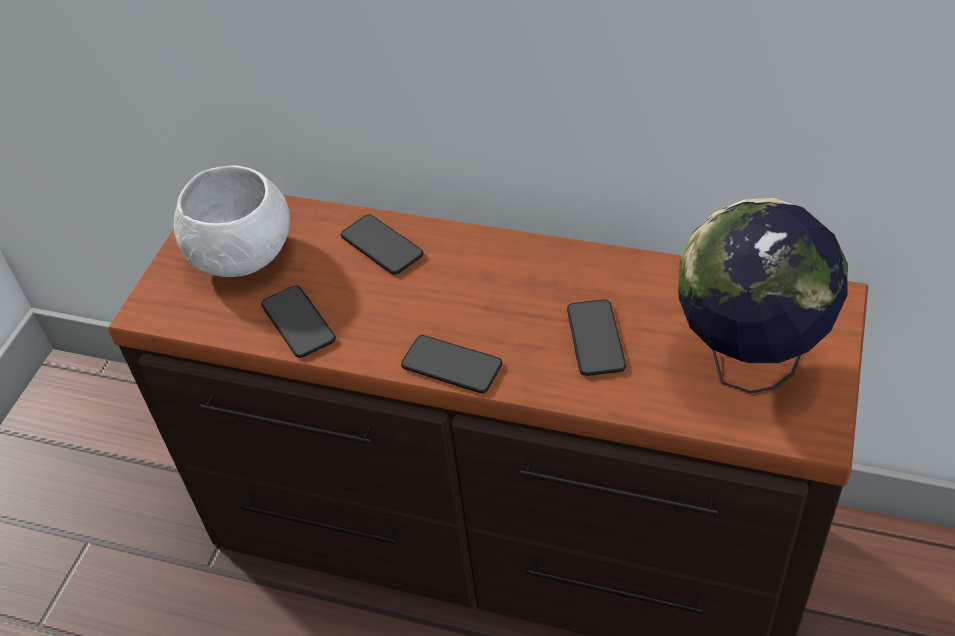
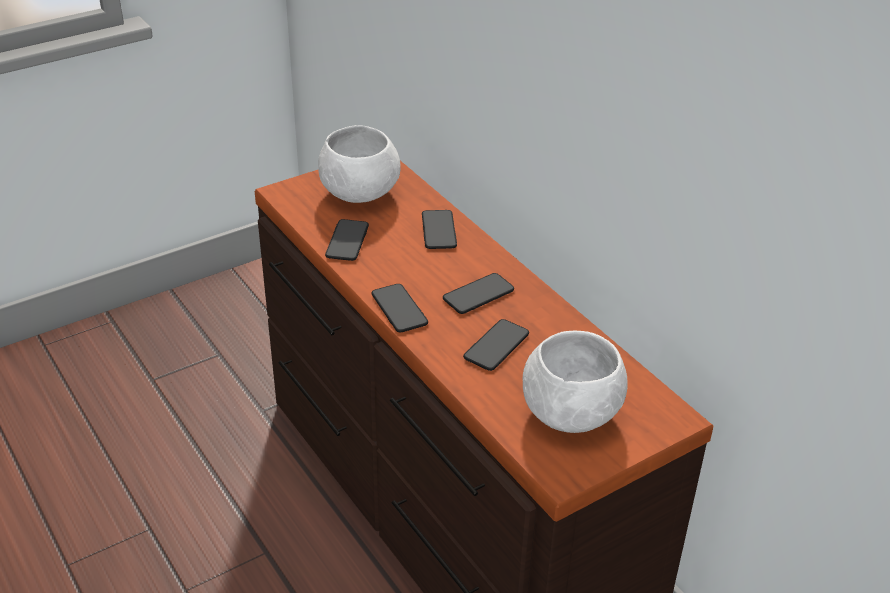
camera: 35 degrees right, 10 degrees down
globe [678,198,848,394] -> white bowl [523,331,628,433]
none -> phone [443,273,514,314]

